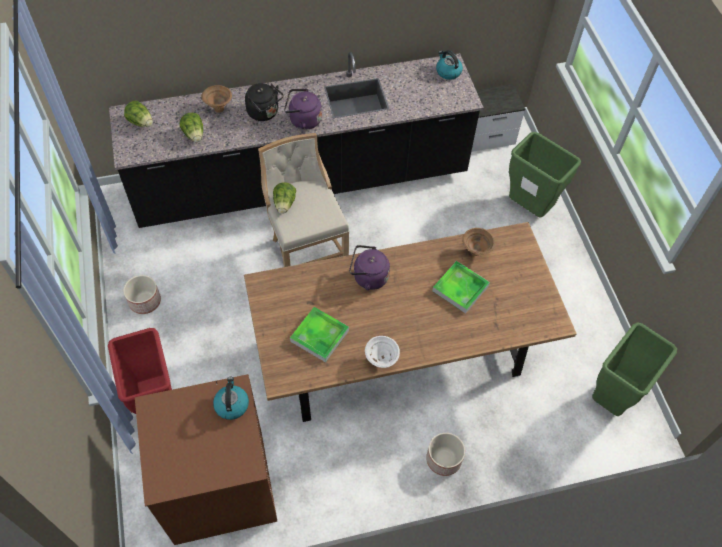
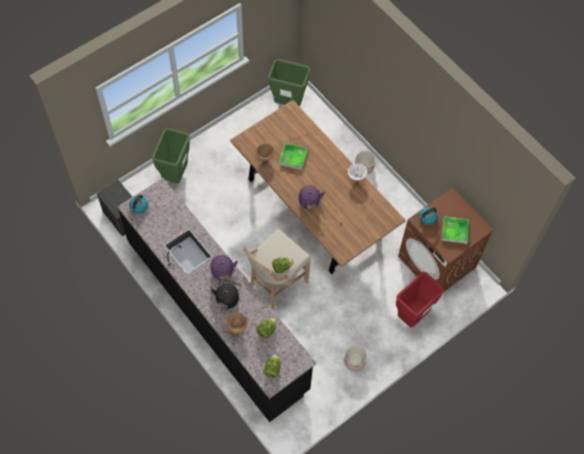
camera: 115 degrees left, 5 degrees up
tray [290,307,349,363] -> tray moved to [442,216,469,244]

